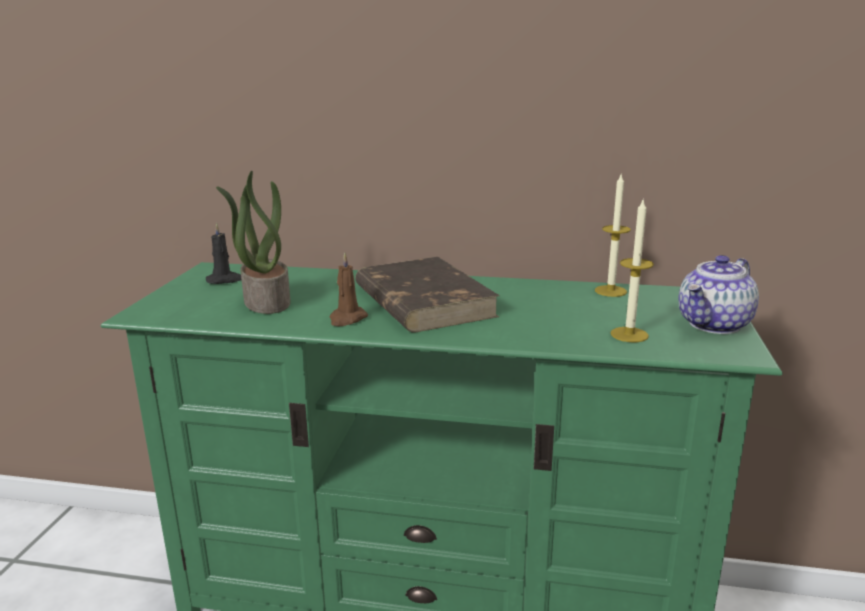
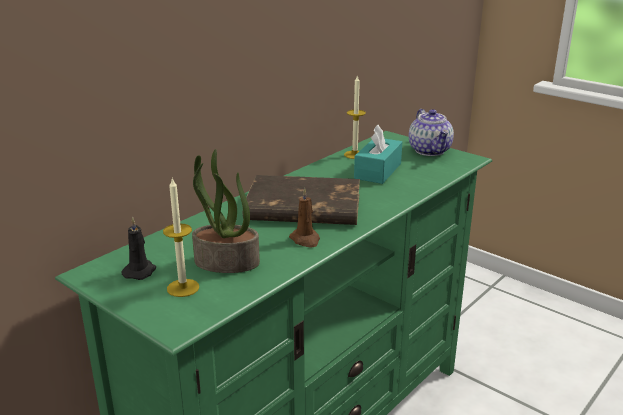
camera: 60 degrees left, 5 degrees up
candle [610,198,654,342] -> candle moved to [163,177,199,297]
none -> turquoise tissue box [354,125,402,184]

